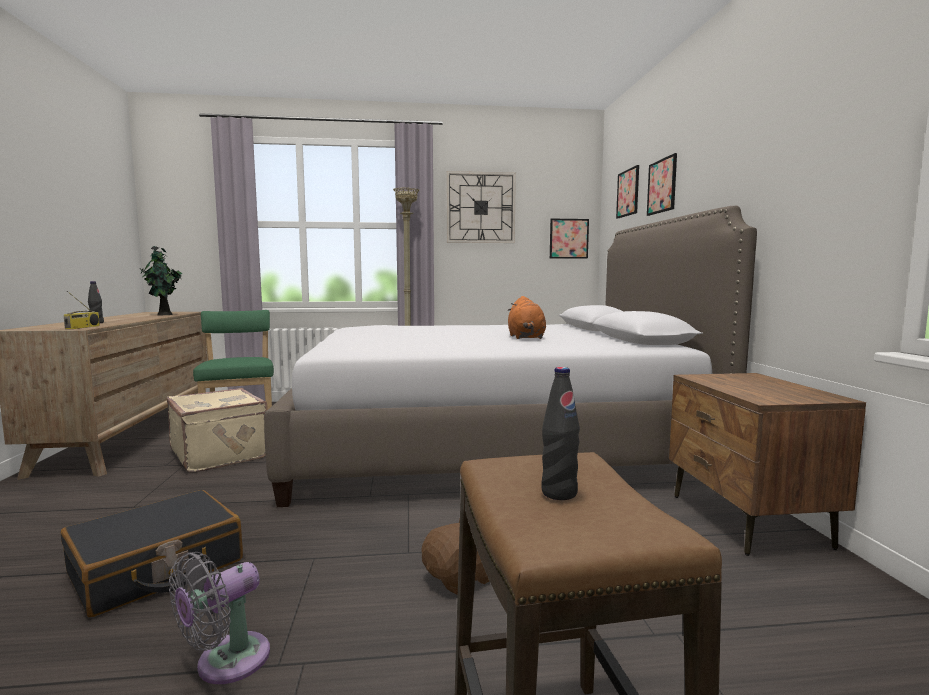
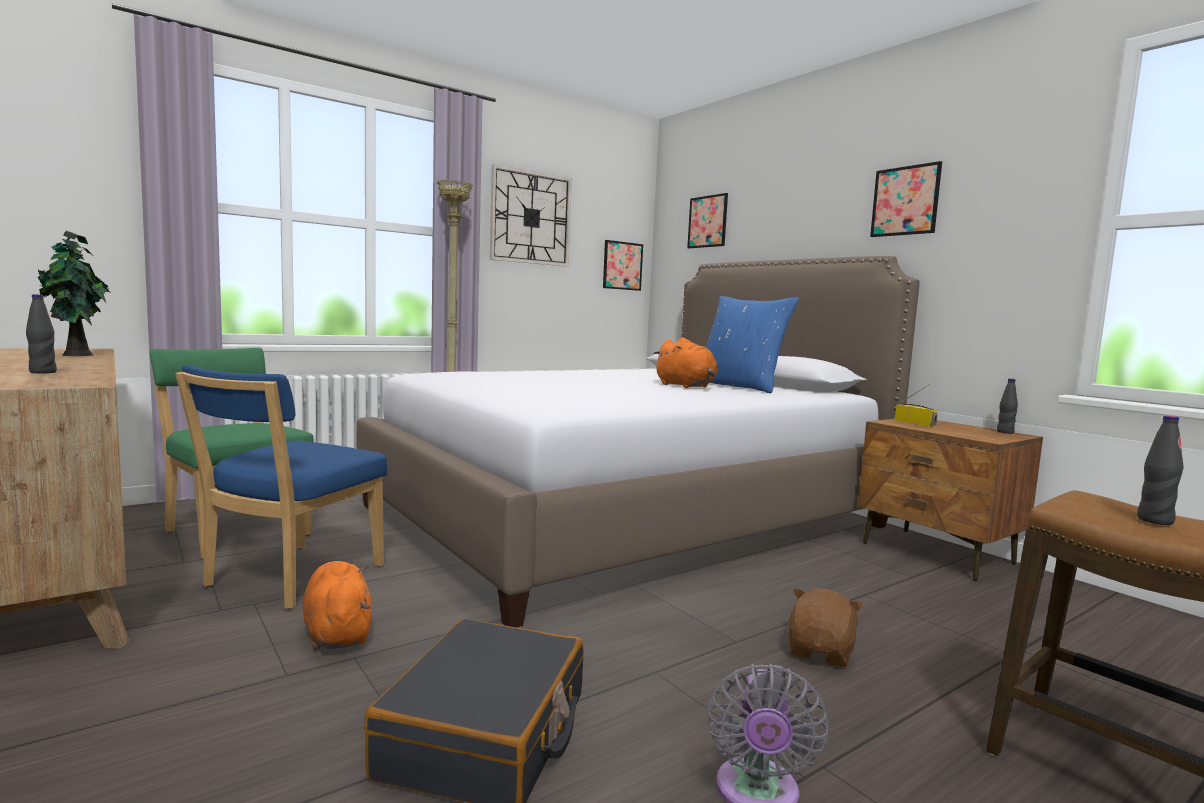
camera: 30 degrees left, 0 degrees up
radio [64,291,100,329] -> radio moved to [895,384,938,427]
beige suitcase [167,388,268,472] -> blue chair [175,365,388,609]
picture [647,153,677,216] -> picture moved to [870,161,942,237]
none -> orange plush toy [303,561,372,650]
none -> blue pillow [706,296,799,393]
none -> black bottle [997,379,1018,434]

